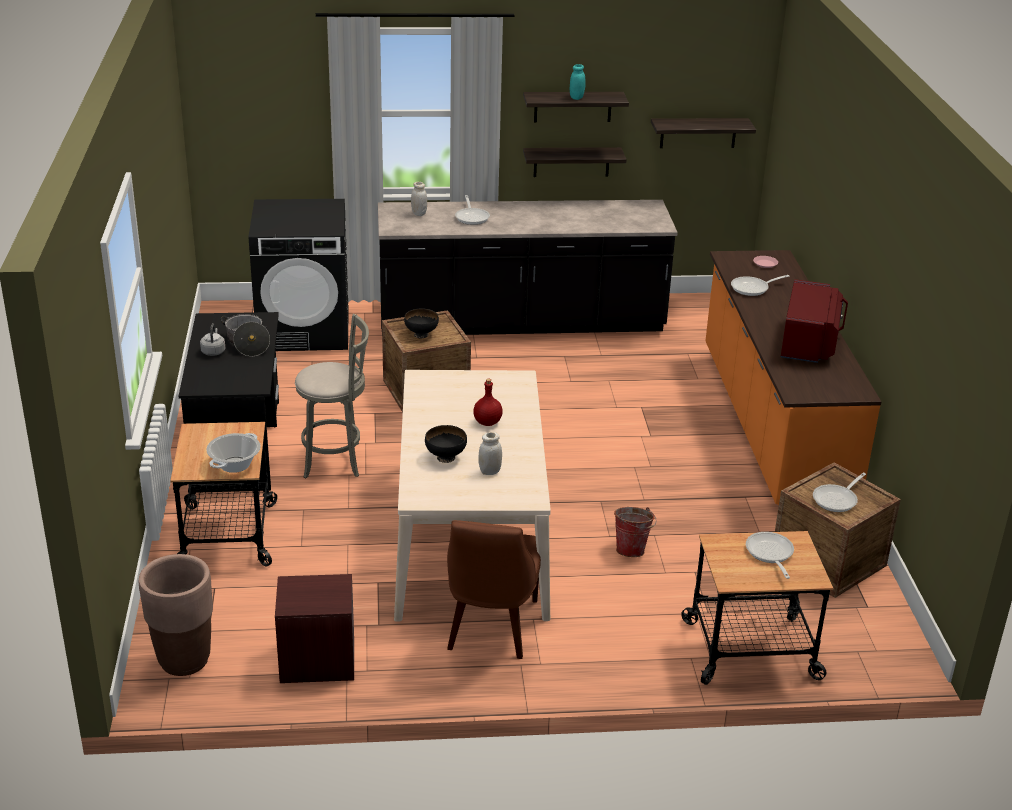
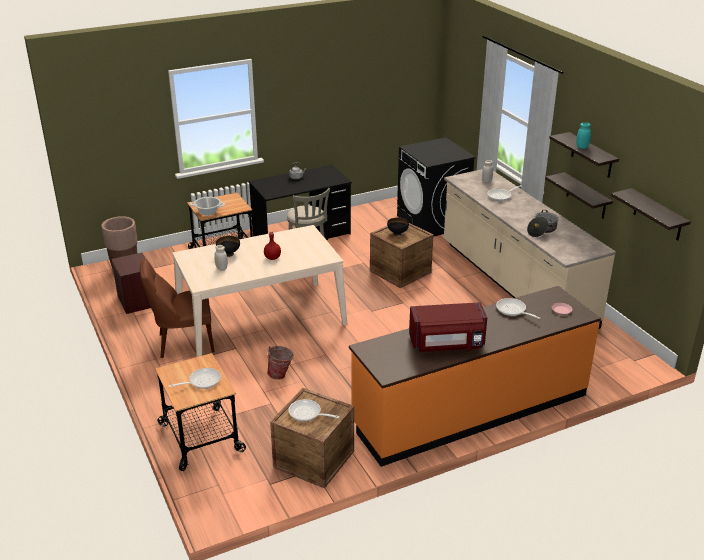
camera: 70 degrees right, 0 degrees up
cooking pot [221,314,270,357] -> cooking pot moved to [527,210,559,237]
black counter [378,200,678,335] -> beige counter [444,169,616,329]

